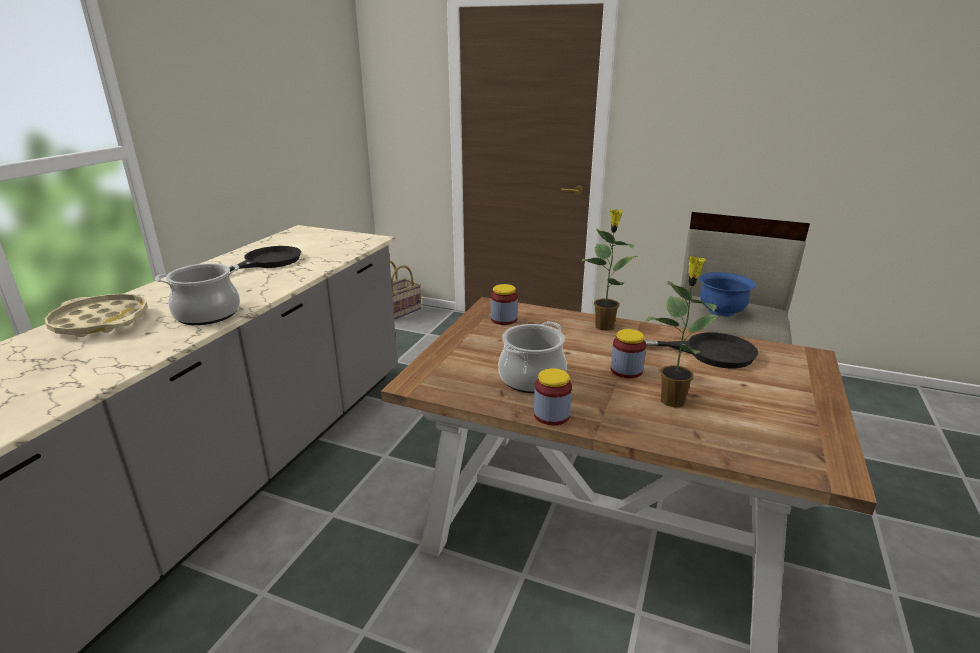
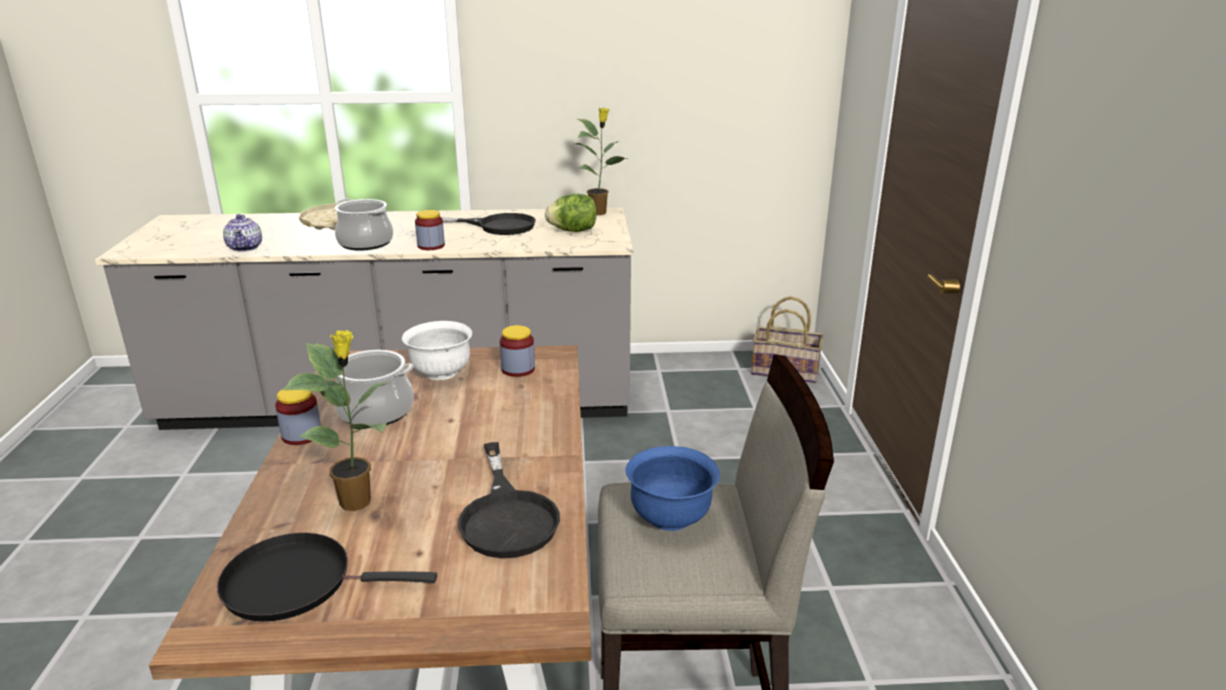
camera: 65 degrees right, 0 degrees up
potted plant [581,209,638,331] -> potted plant moved to [576,108,628,215]
jar [611,329,646,378] -> jar moved to [415,210,445,250]
none -> black frying pan [217,533,437,621]
none -> teapot [223,214,262,252]
none -> white bowl [402,321,472,380]
none -> lettuce [545,194,596,232]

